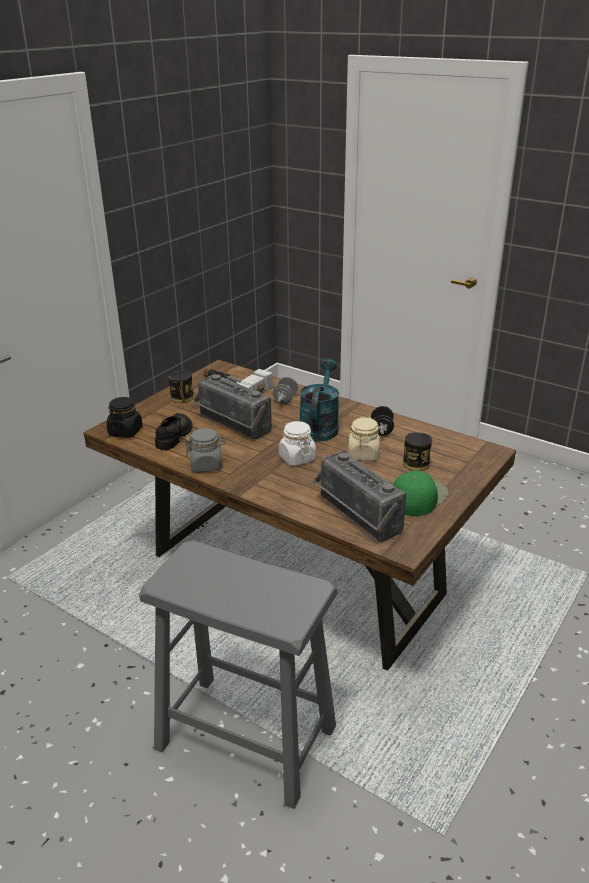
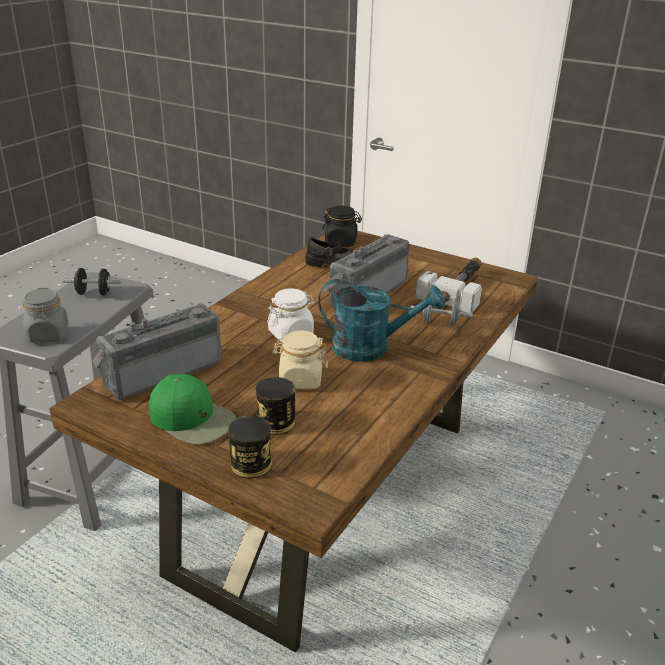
camera: 85 degrees right, 0 degrees up
can [169,370,194,403] -> can moved to [228,416,272,478]
grey jar [185,428,226,472] -> grey jar moved to [23,288,68,343]
black dumbbell [371,406,394,436] -> black dumbbell moved to [63,268,122,295]

